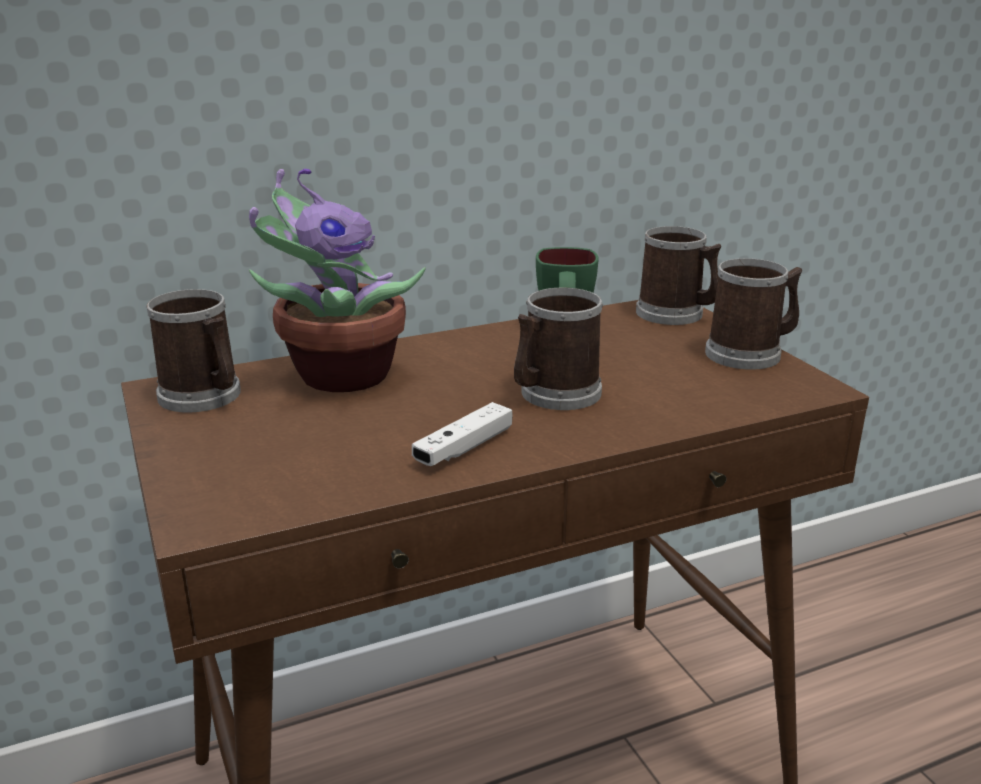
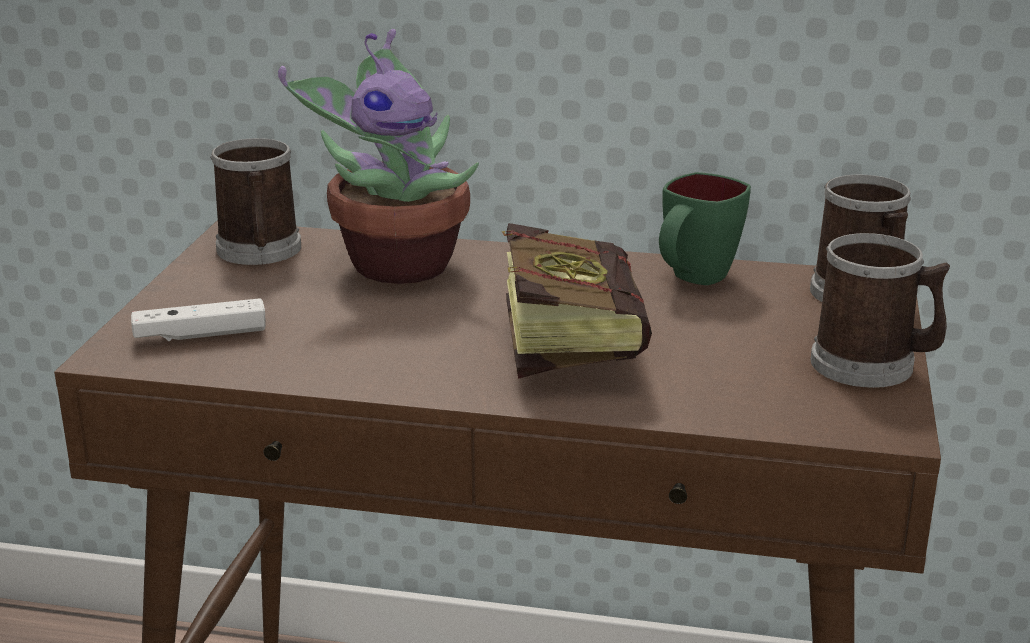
camera: 35 degrees right, 0 degrees up
white game controller [412,402,512,466] -> white game controller moved to [131,298,266,341]
mug [514,288,603,410] -> book [502,223,652,379]

